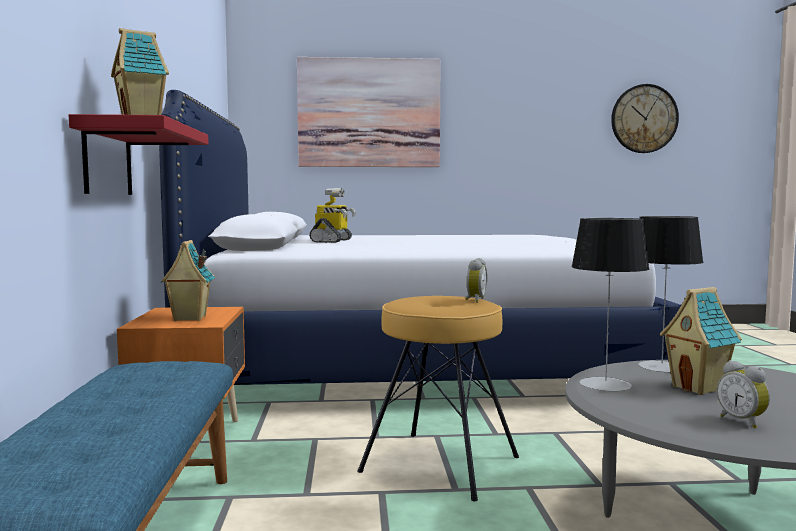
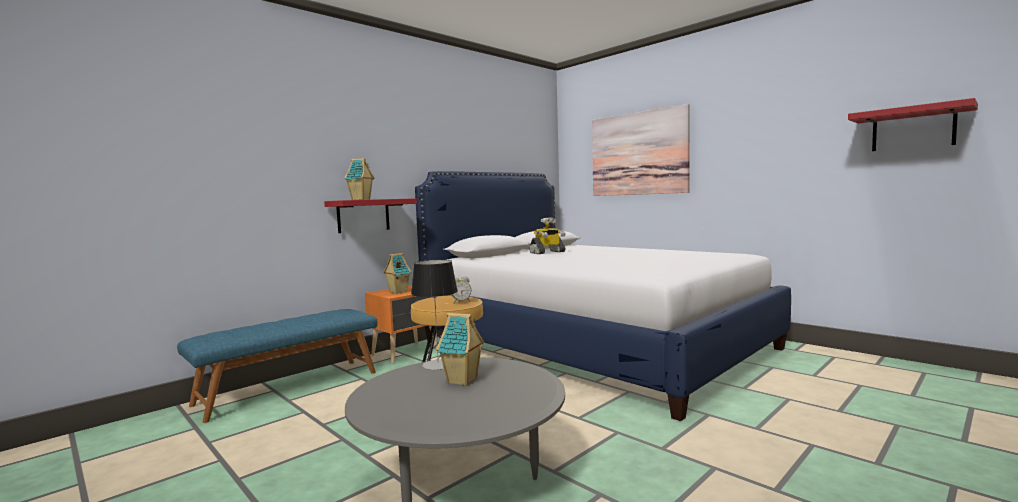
camera: 50 degrees right, 0 degrees up
wall clock [611,84,679,153] -> red shelf [848,98,978,151]
table lamp [638,216,704,372] -> none
alarm clock [717,360,770,429] -> none

